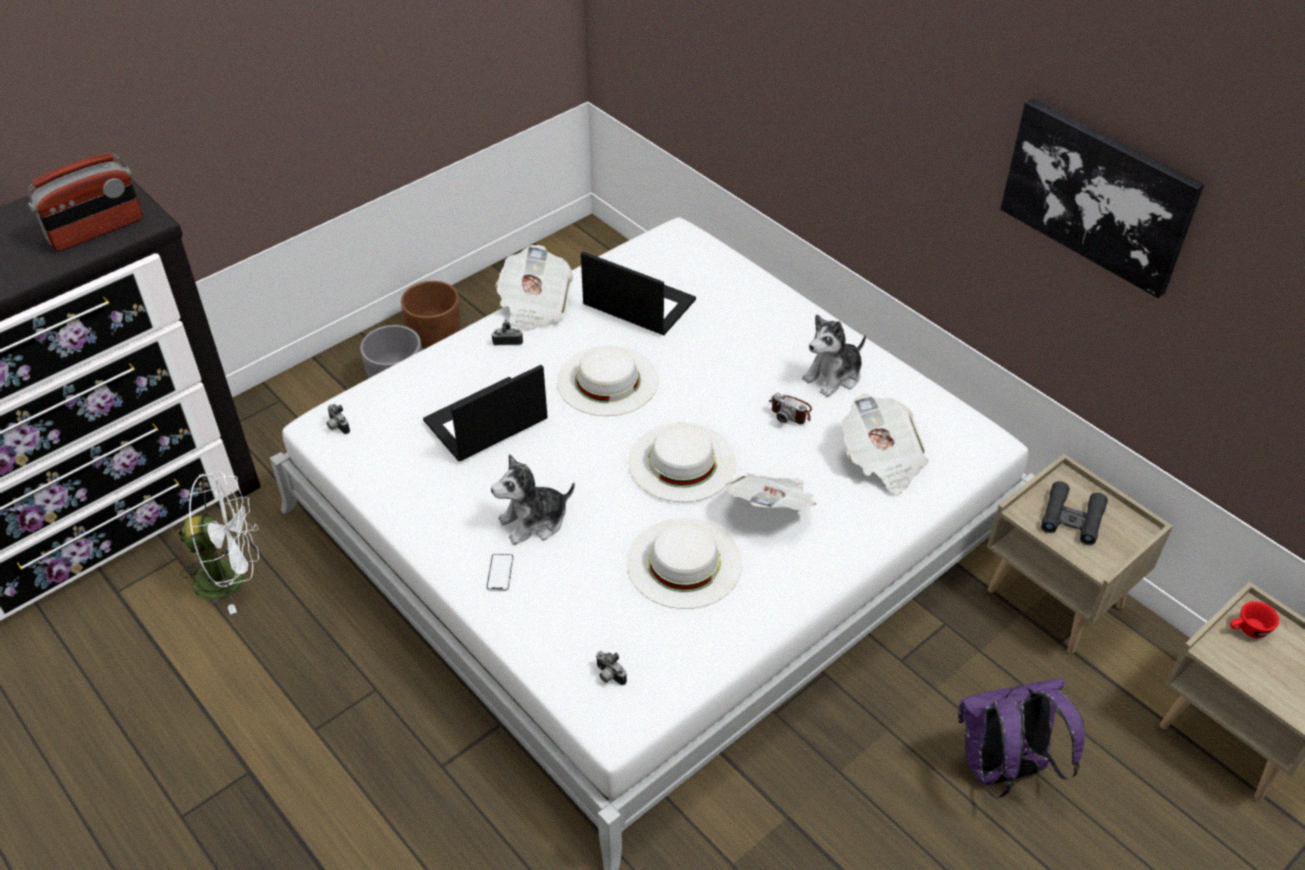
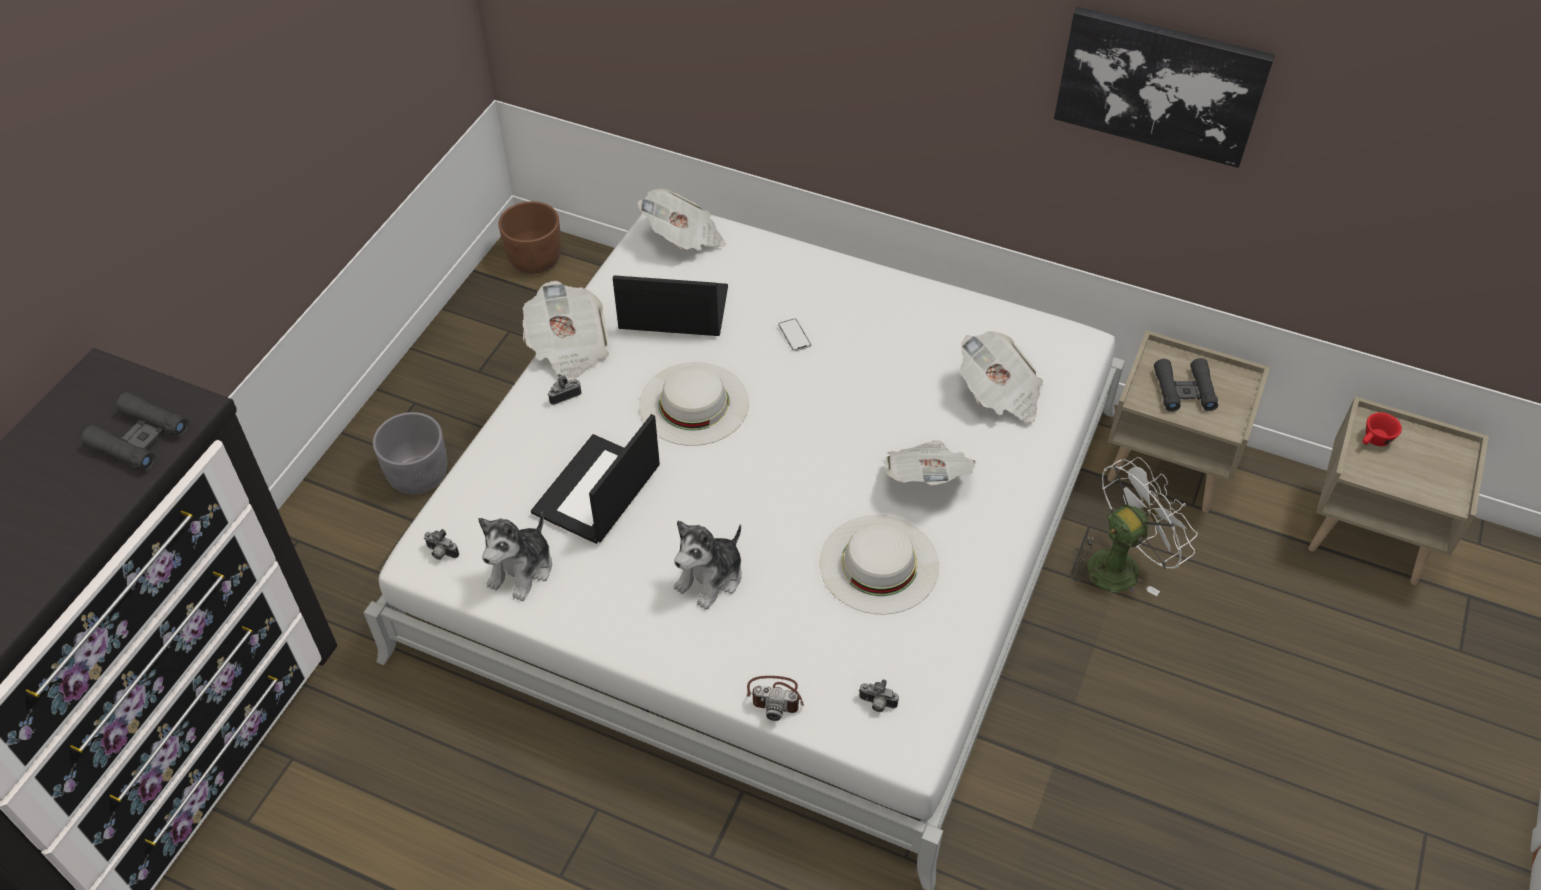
camera: 25 degrees left, 5 degrees up
radio [28,153,143,252] -> black binoculars [81,392,189,471]
white fan [177,472,259,615] -> white fan moved to [1071,457,1198,596]
brown planter [401,281,461,349] -> brown planter moved to [498,201,561,274]
phone [486,554,514,591] -> phone moved to [778,318,811,351]
white hat [628,423,736,502] -> none
camera [769,393,812,424] -> camera moved to [746,676,804,721]
plush toy [802,314,866,397] -> plush toy moved to [478,512,552,601]
purple backpack [958,678,1085,798] -> none
none -> newspaper [637,189,726,251]

